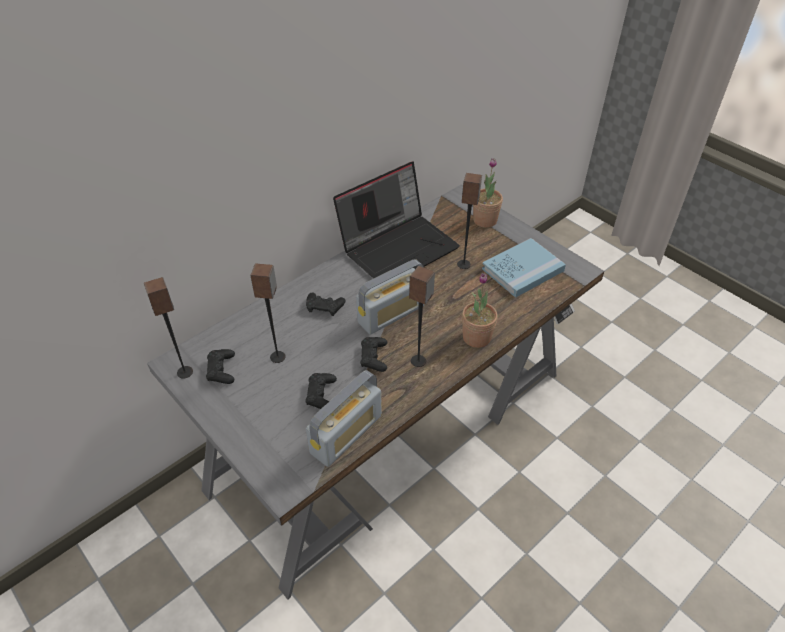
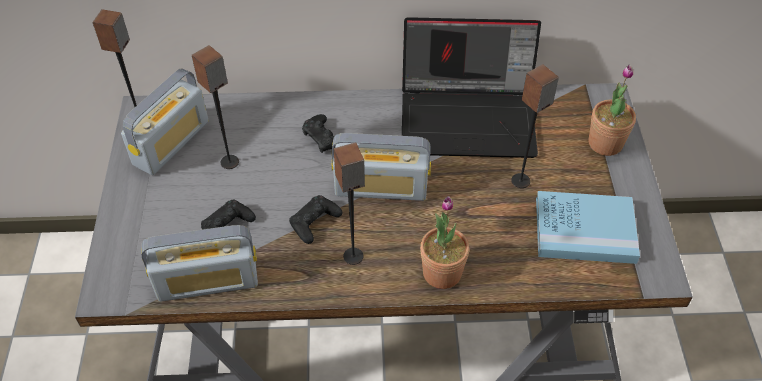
camera: 40 degrees right, 5 degrees up
black game controller [206,349,235,384] -> radio [121,68,209,175]

